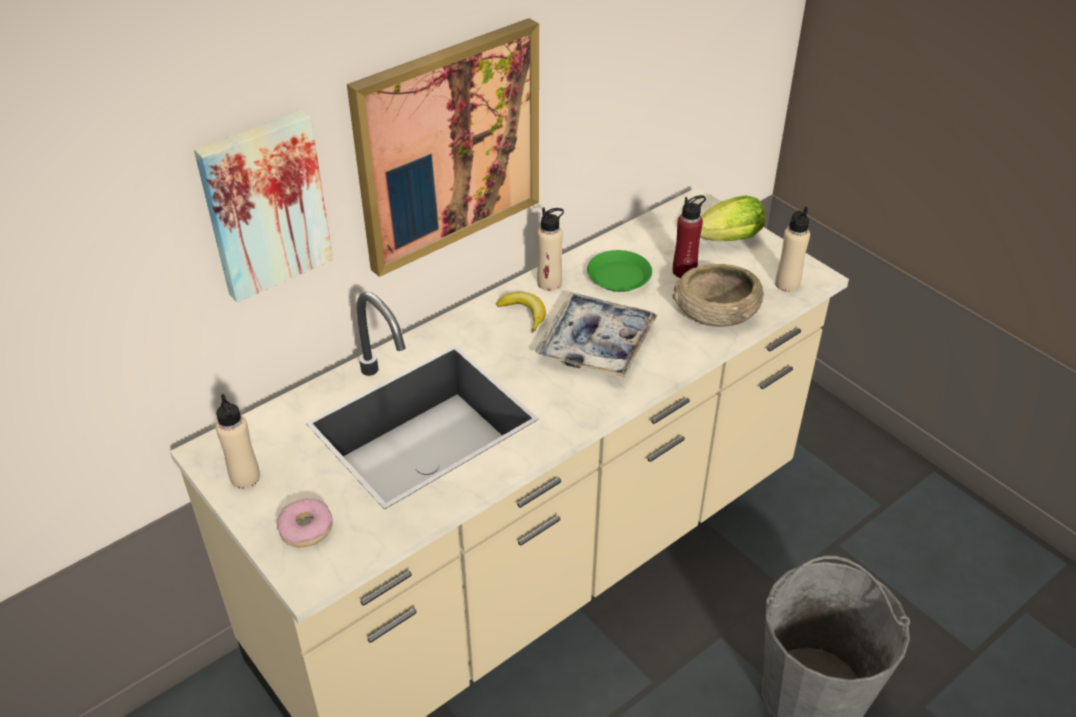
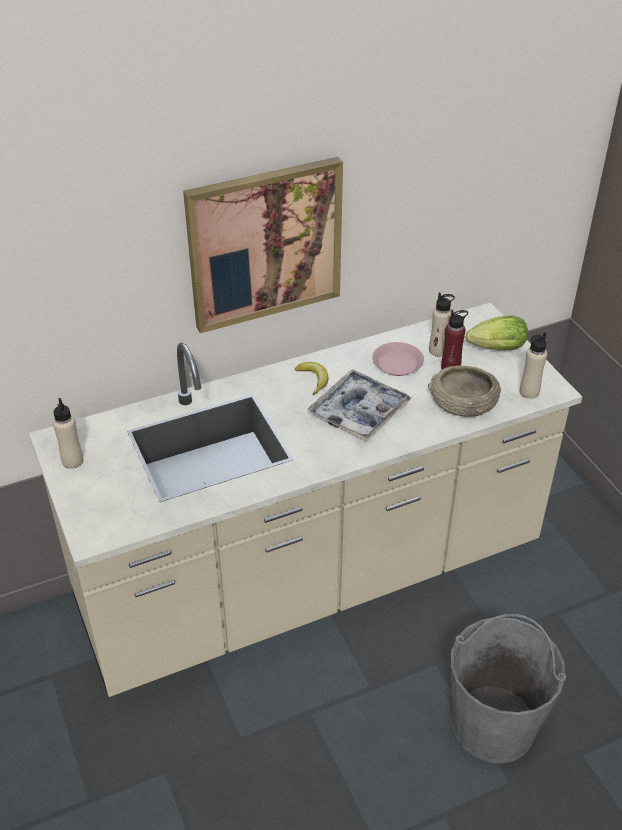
camera: 15 degrees right, 0 degrees up
picture [194,110,333,302] -> none
donut [277,498,333,547] -> none
beige bottle [537,208,564,291] -> beige bottle moved to [429,292,455,357]
green plate [587,250,652,292] -> pink plate [372,342,424,376]

